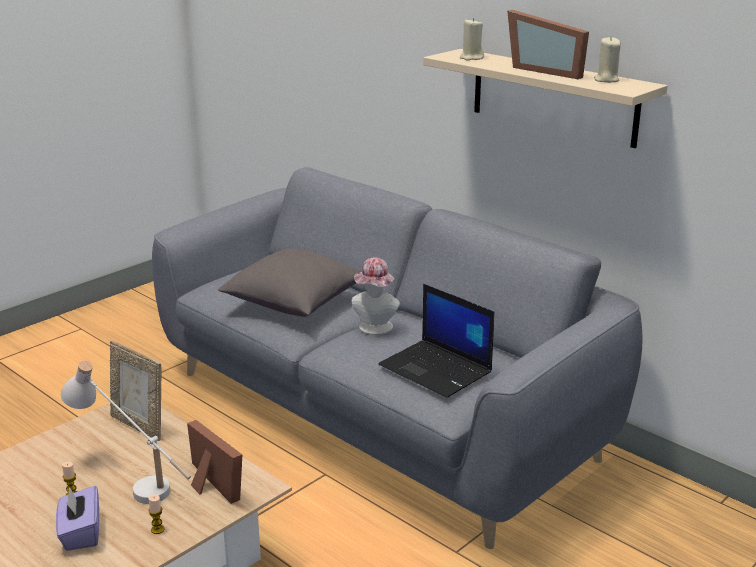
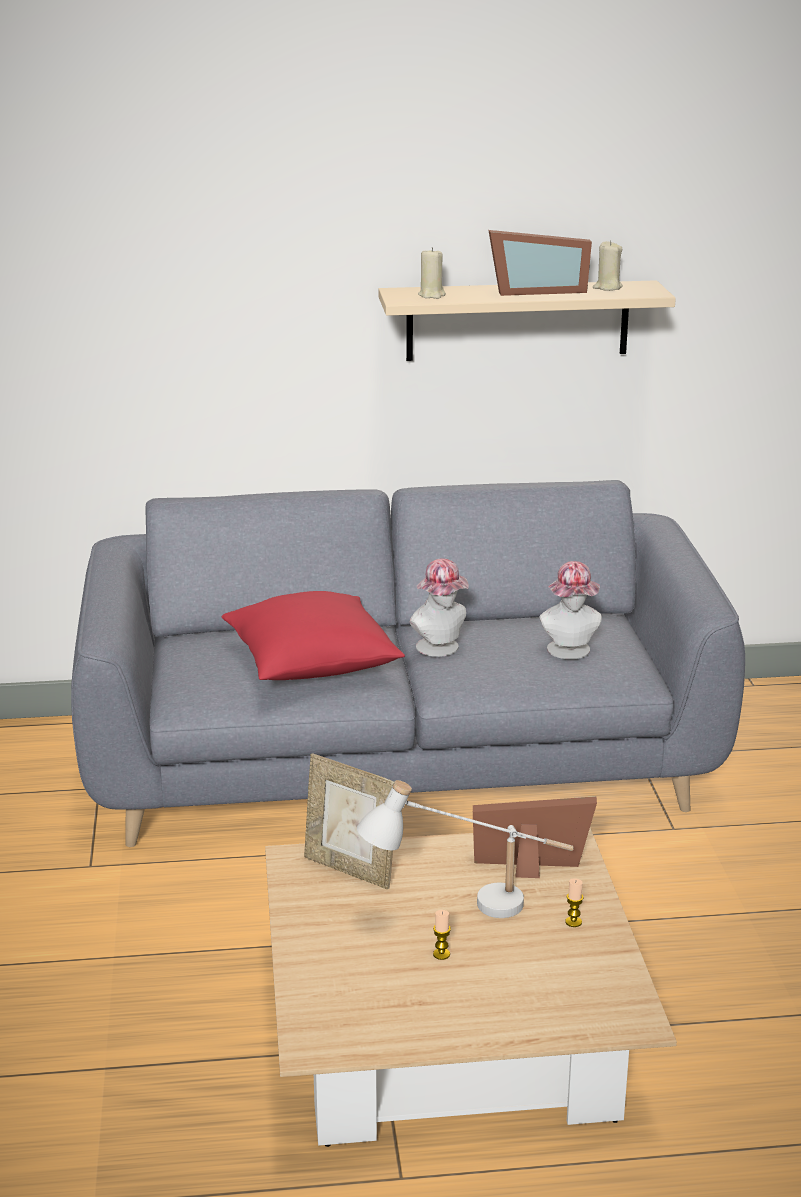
camera: 50 degrees left, 0 degrees up
purple tissue box [56,486,99,551] -> none
picture frame [110,340,162,441] -> picture frame turned 45 degrees clockwise [304,753,394,889]
grey pillow [218,249,361,317] -> red pillow [222,591,405,680]
laptop [378,284,494,398] -> hat [539,561,602,659]

